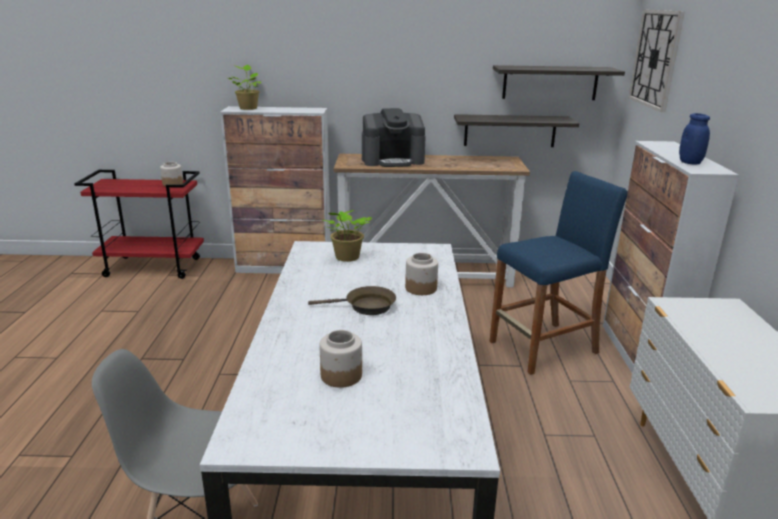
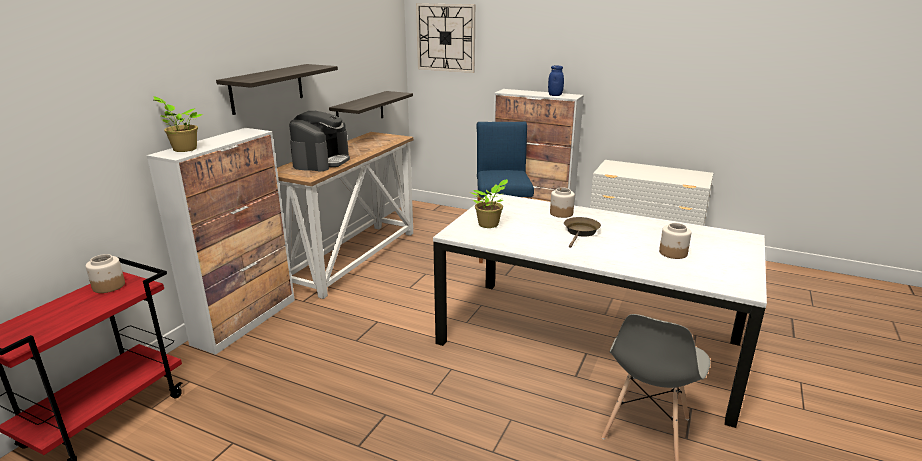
camera: 65 degrees left, 0 degrees up
shelf [493,65,625,100] -> shelf moved to [216,64,338,115]

